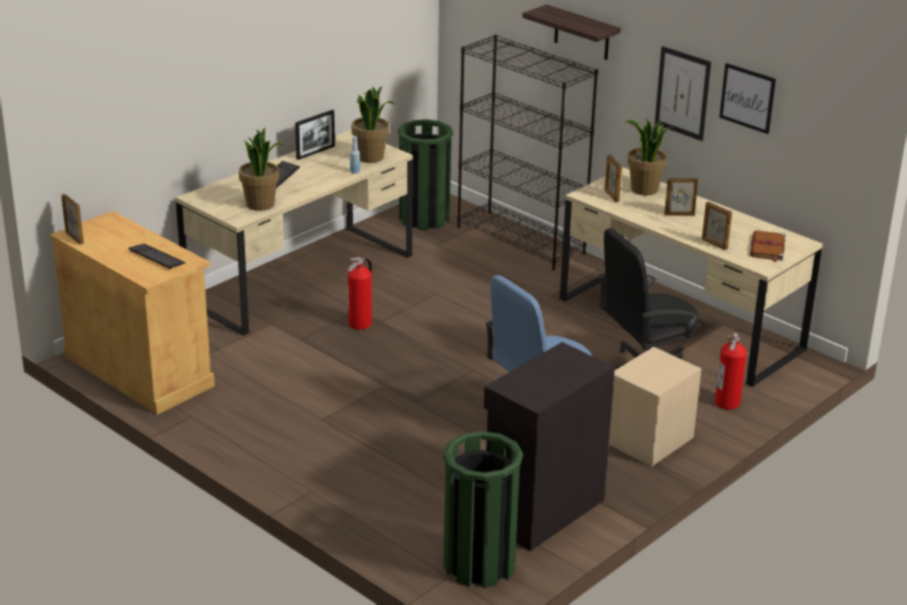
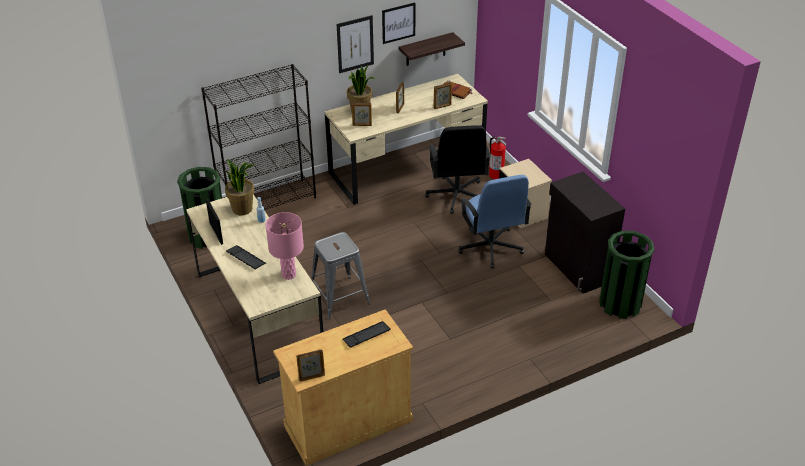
camera: 70 degrees left, 10 degrees up
potted plant [239,128,284,211] -> pink table lamp [266,212,304,280]
fire extinguisher [348,257,372,330] -> grey stool [311,232,370,319]
shelf [522,4,621,60] -> shelf moved to [399,32,465,66]

